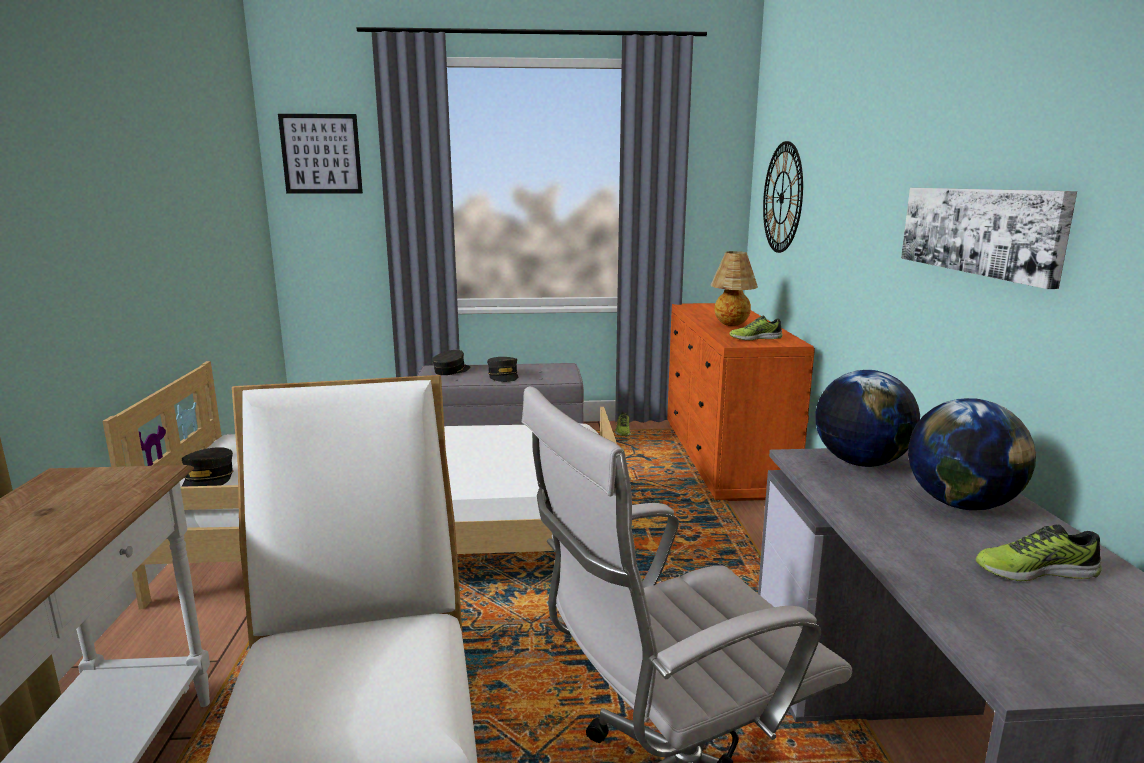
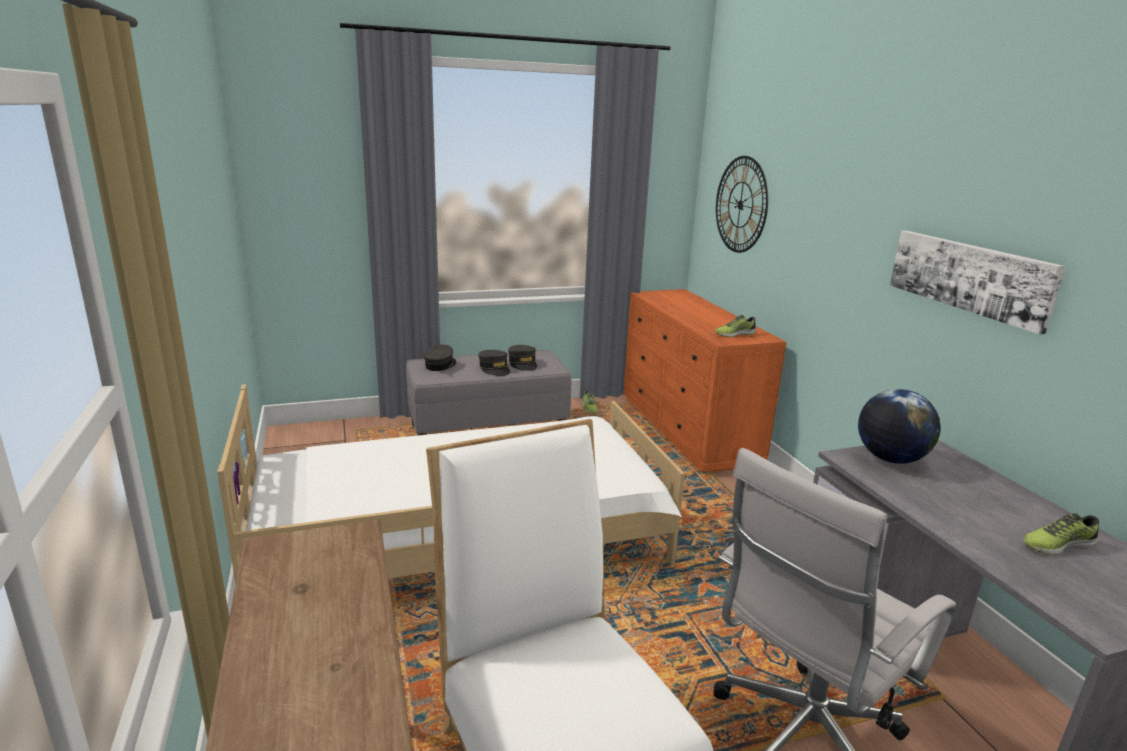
camera: 15 degrees left, 5 degrees up
grey cap [182,447,234,487] -> grey cap moved to [508,345,537,371]
picture [278,114,363,194] -> none
table lamp [711,251,758,326] -> none
globe [908,398,1036,510] -> none

